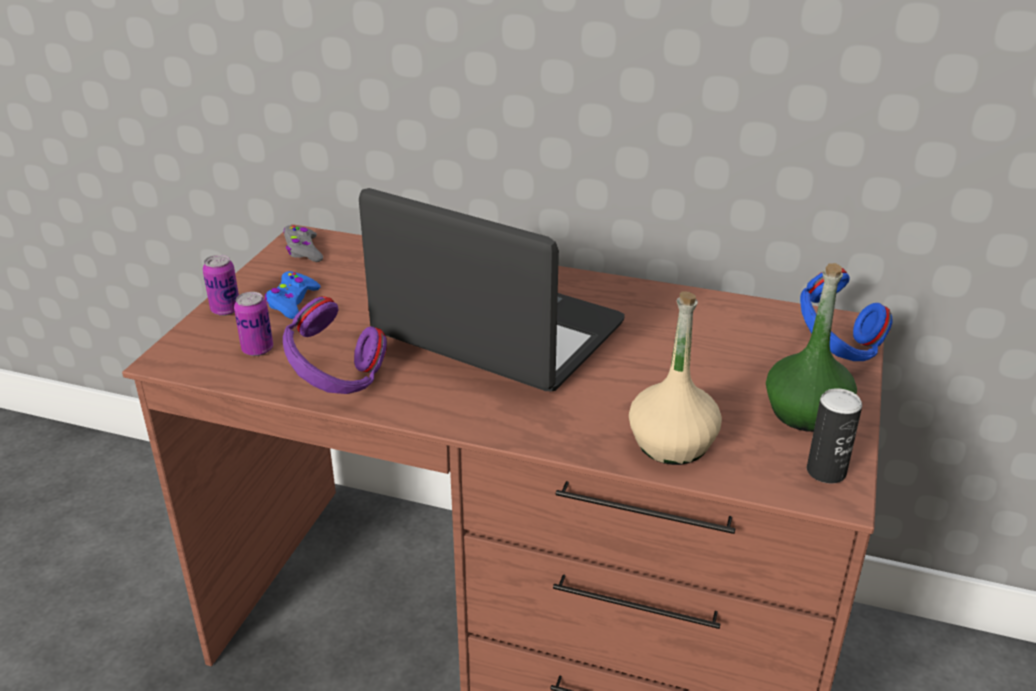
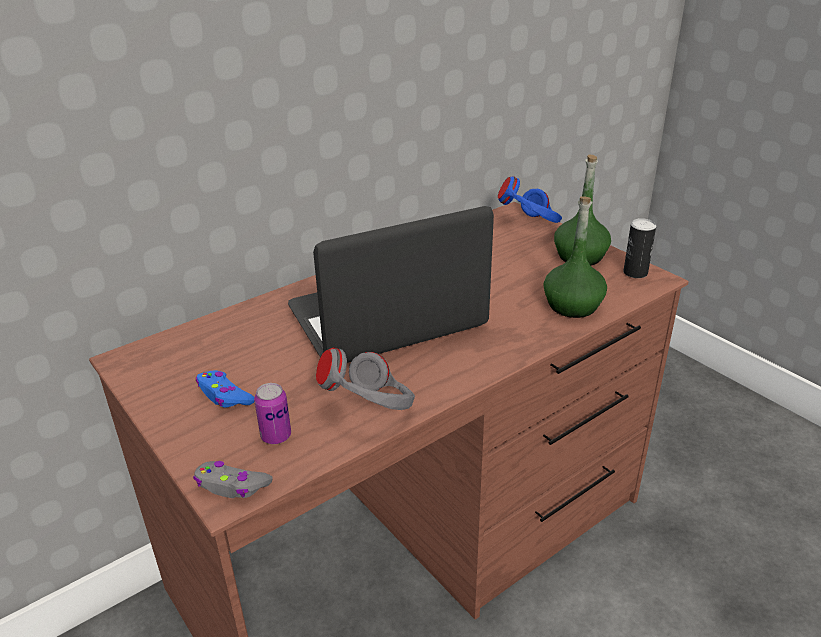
camera: 55 degrees left, 0 degrees up
can [203,255,239,316] -> none
purple headphones [283,296,387,394] -> grey headphones [316,347,415,410]
grey game controller [284,225,323,262] -> grey game controller moved to [193,461,273,498]
beige bottle [629,291,722,465] -> green bottle [543,197,607,318]

